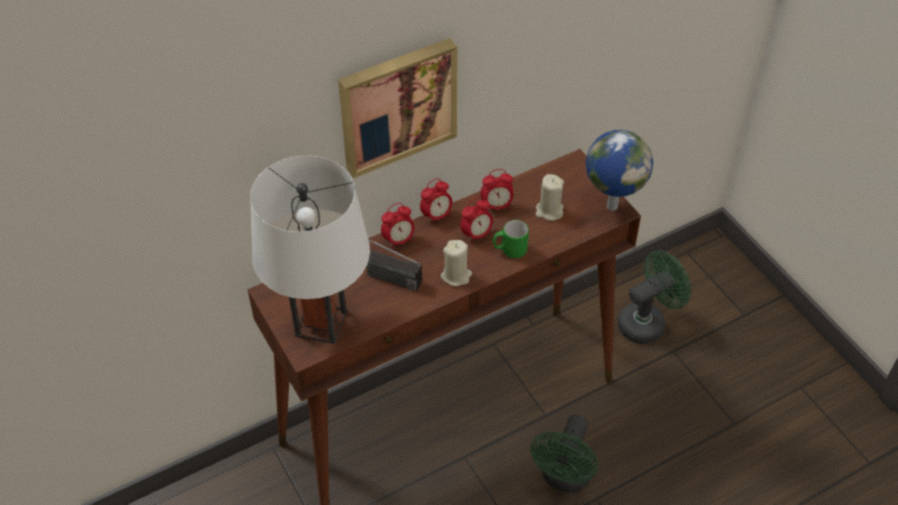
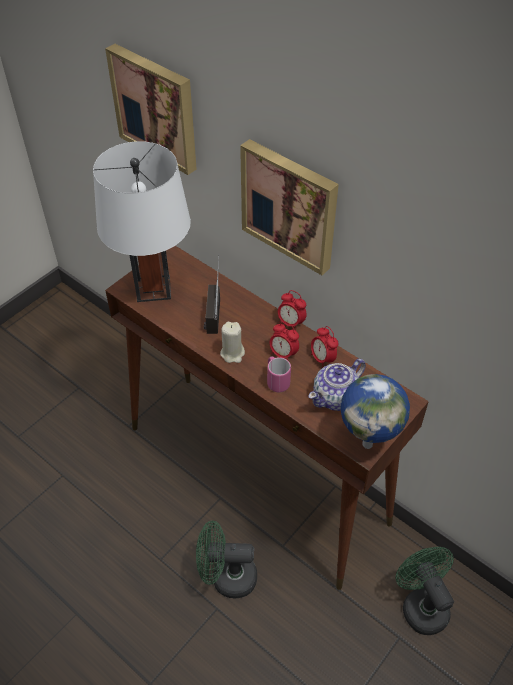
camera: 70 degrees right, 0 degrees up
alarm clock [381,203,415,250] -> none
green mug [493,220,529,258] -> pink mug [267,356,291,392]
beige candle [536,174,564,221] -> teapot [308,359,366,411]
green fan [618,250,691,344] -> green fan turned 150 degrees counterclockwise [395,547,454,635]
none -> picture [105,44,196,175]

